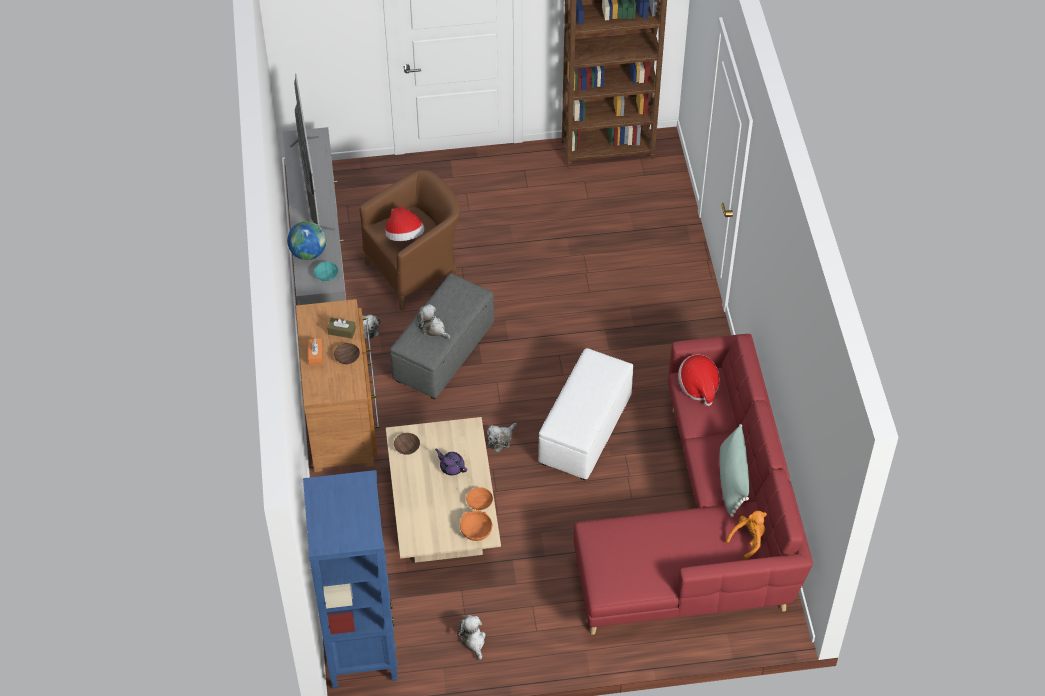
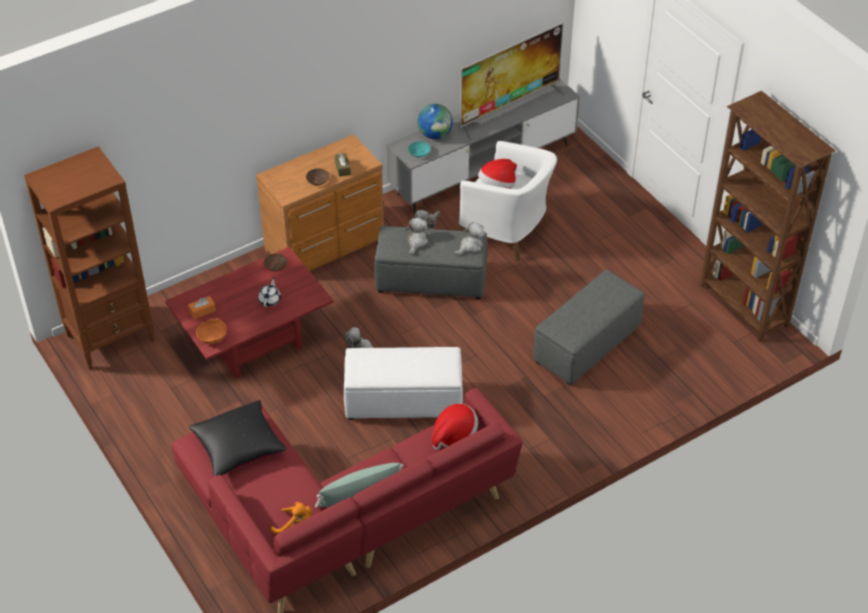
camera: 65 degrees right, 5 degrees down
blue bookcase [303,470,398,689] -> brown bookcase [24,146,155,370]
orange tissue box [308,339,323,366] -> orange tissue box moved to [188,296,216,319]
brown armchair [360,170,460,311] -> white armchair [459,141,557,261]
beige coffee table [386,417,501,563] -> red coffee table [165,247,333,379]
purple teapot [435,449,467,475] -> white teapot [258,277,281,307]
plush toy [457,615,486,660] -> plush toy moved to [455,222,485,255]
orange bowl [466,487,493,510] -> none
none -> black pillow [189,400,287,476]
none -> grey ottoman [533,270,645,386]

